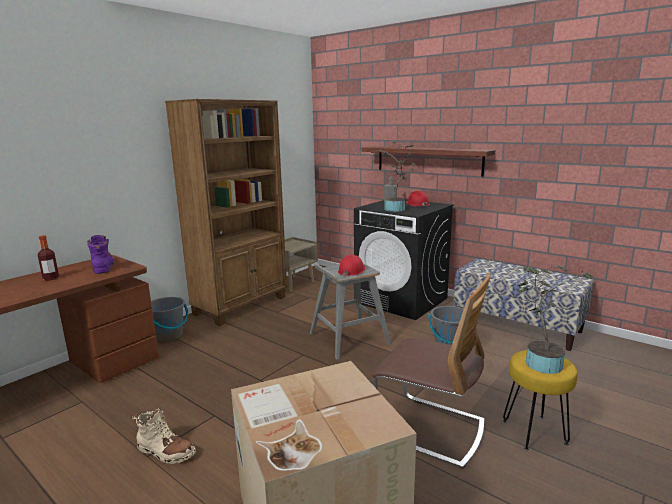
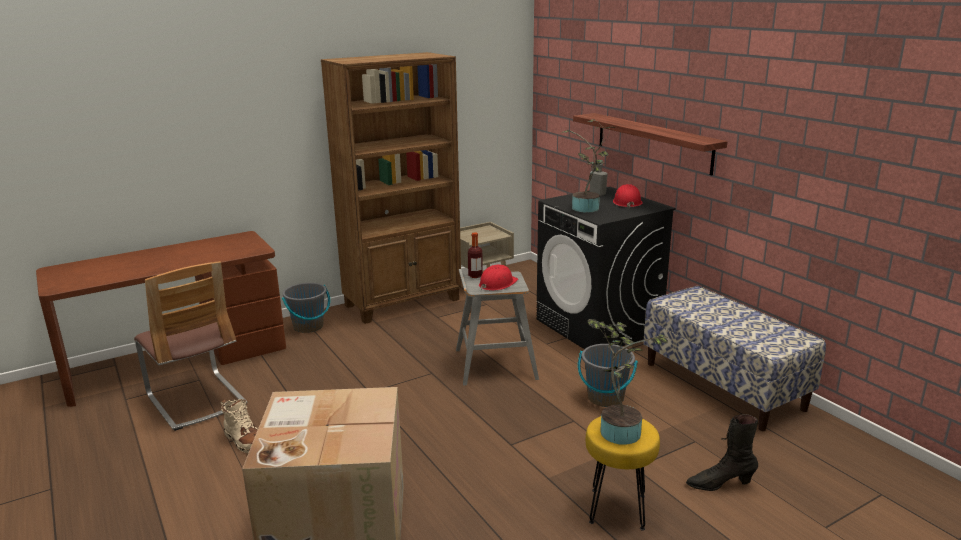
camera: 20 degrees right, 5 degrees up
bottle [38,235,59,281] -> bottle moved to [468,232,483,278]
purple boot [87,235,114,274] -> none
chair [372,273,491,469] -> chair moved to [134,261,247,431]
none -> black boot [686,414,758,491]

